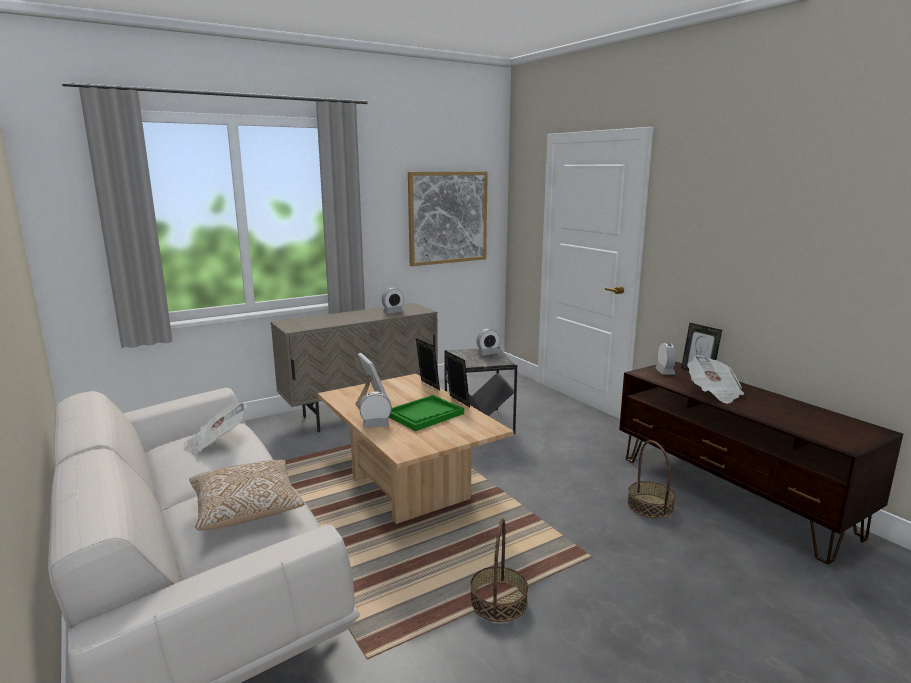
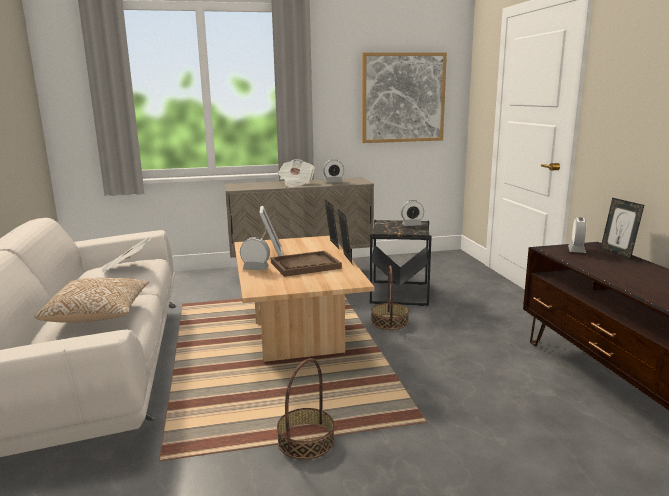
camera: 20 degrees right, 0 degrees up
green tray [388,395,464,431] -> brown tray [271,251,342,277]
basket [627,440,676,519] -> basket moved to [371,265,409,330]
newspaper [687,355,744,404] -> newspaper moved to [278,159,315,187]

